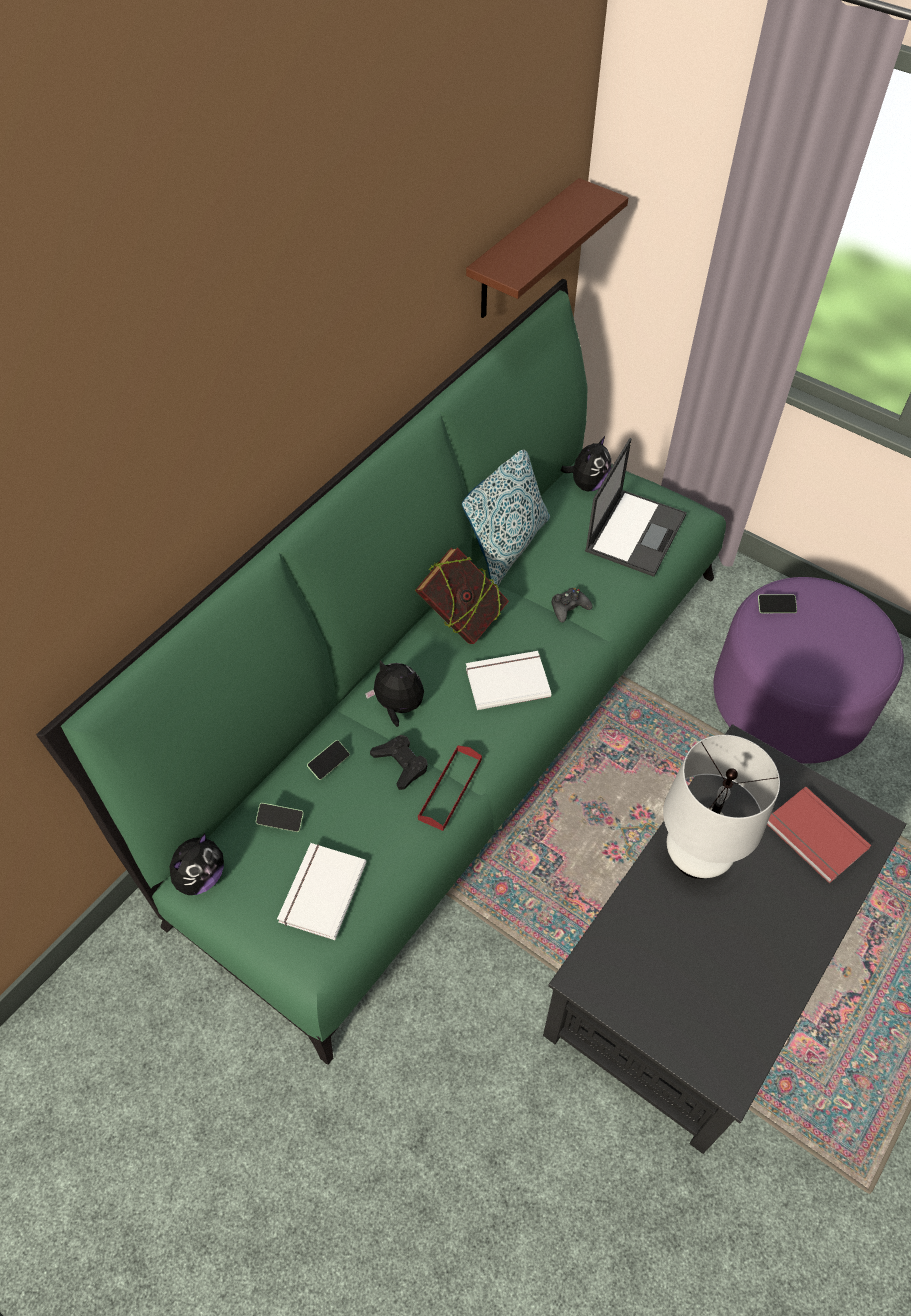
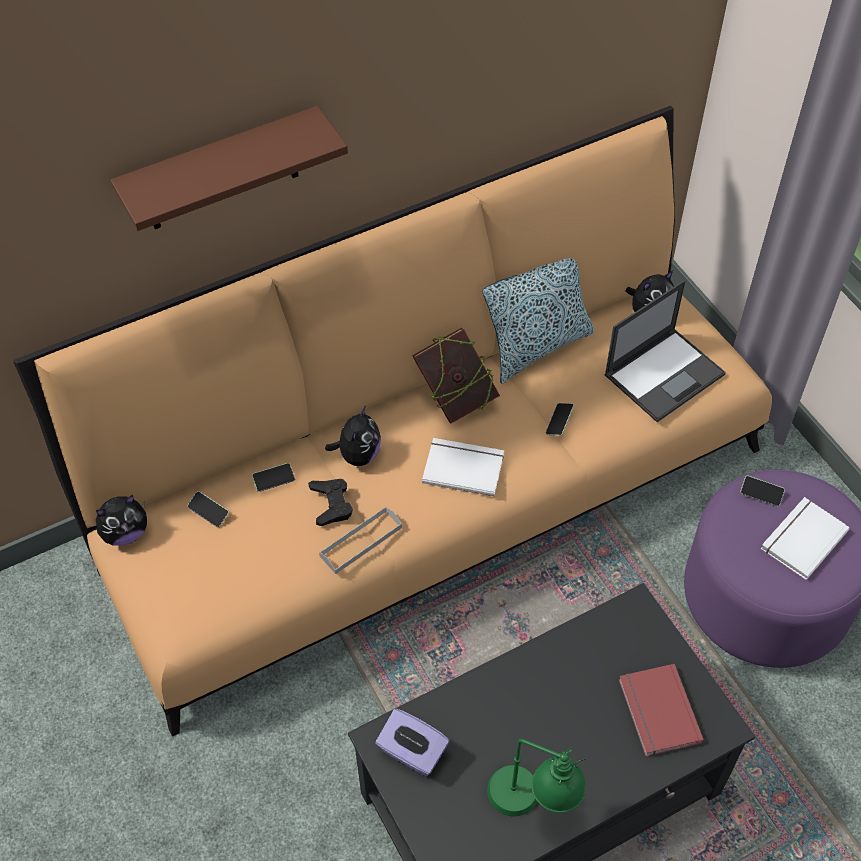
camera: 25 degrees right, 0 degrees up
green sofa [36,279,726,1065] -> orange sofa [13,106,772,737]
white book [277,843,367,940] -> white book moved to [761,497,850,580]
plush toy [365,660,424,727] -> plush toy turned 60 degrees clockwise [325,406,381,466]
red tray [418,745,482,831] -> grey tray [319,506,402,574]
brown shelf [466,178,628,318] -> brown shelf moved to [110,106,348,231]
black game controller [552,588,593,623] -> phone [545,403,574,436]
white table lamp [663,735,780,879] -> none
none -> purple tissue box [376,709,449,776]
none -> green table lamp [487,739,586,817]

